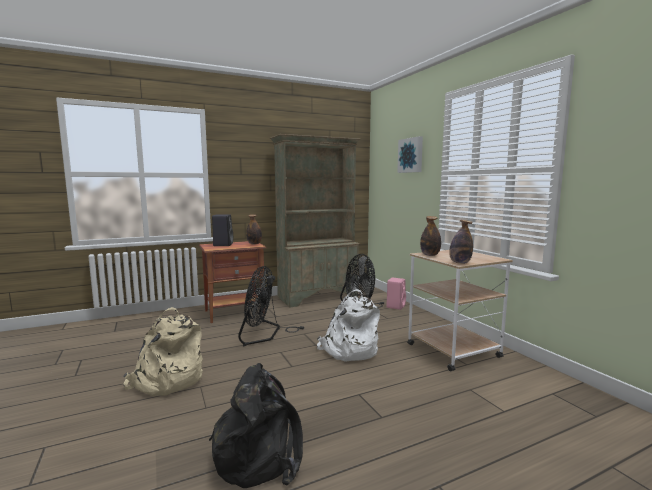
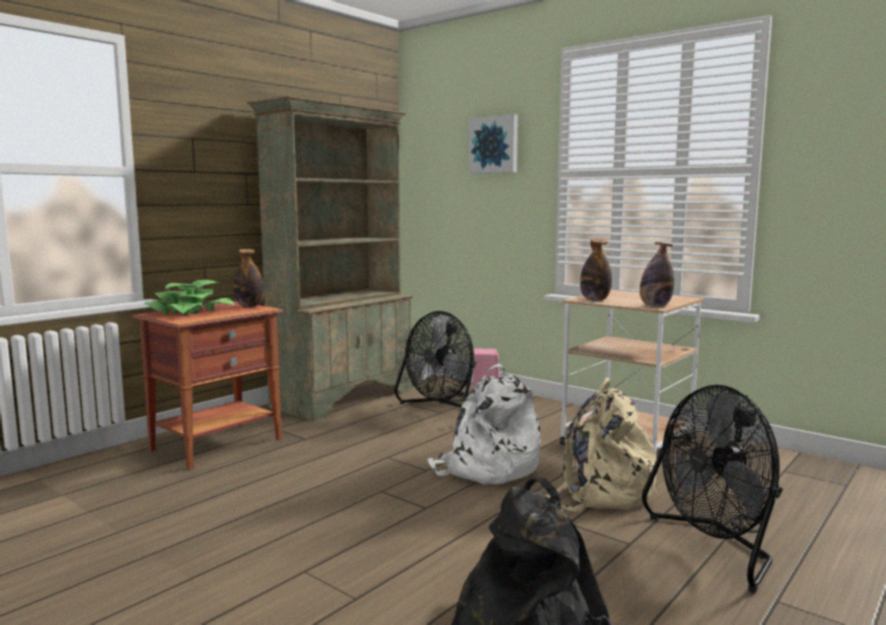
camera: 25 degrees left, 0 degrees up
beige backpack [123,307,203,396] -> beige backpack moved to [546,377,657,512]
black speaker [212,214,233,246] -> potted plant [144,280,235,315]
black fan [238,266,304,347] -> black fan moved to [642,385,783,594]

